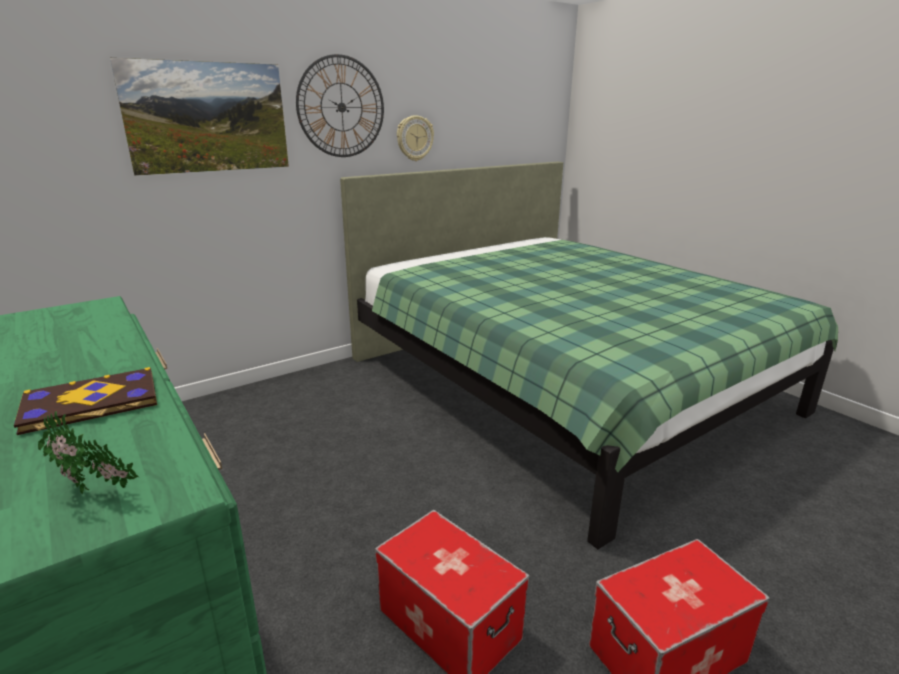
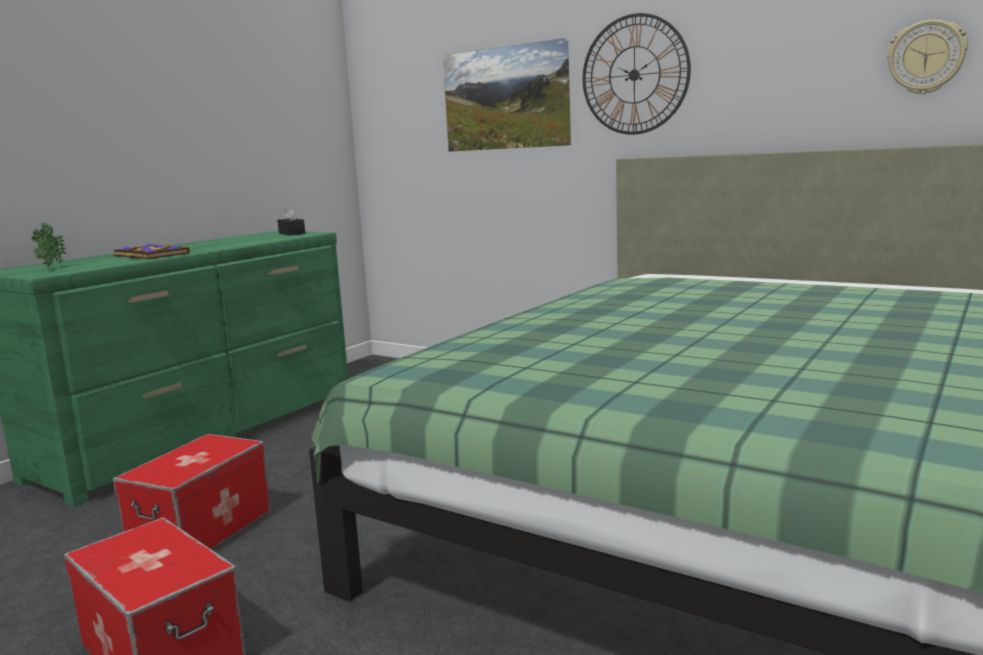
camera: 70 degrees right, 10 degrees down
wall clock [397,115,434,161] -> wall clock moved to [887,19,968,94]
none -> black tissue box [277,206,305,235]

